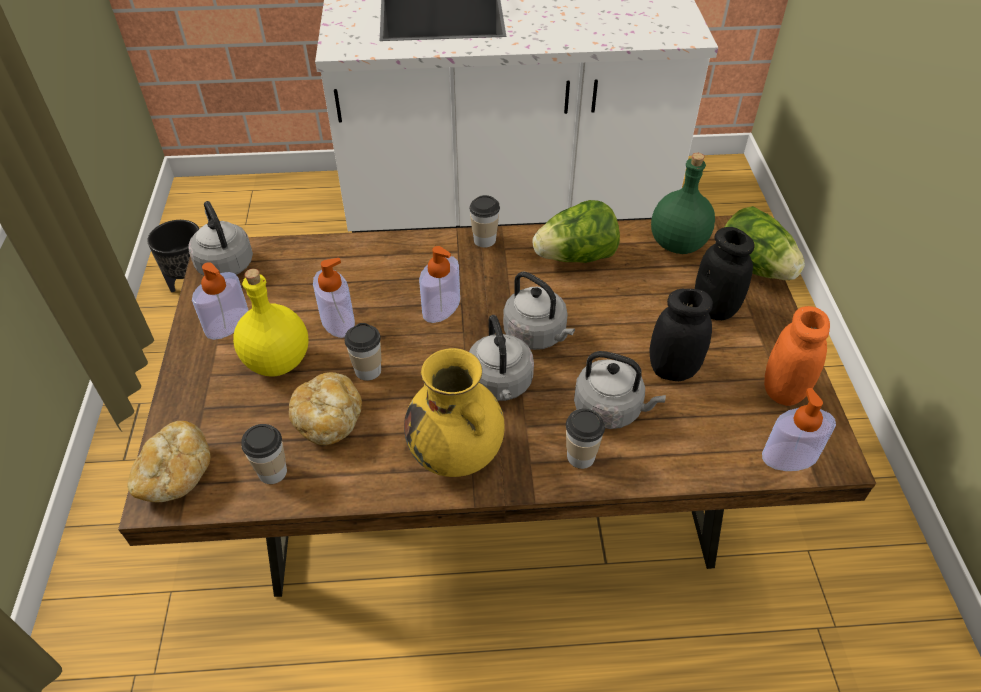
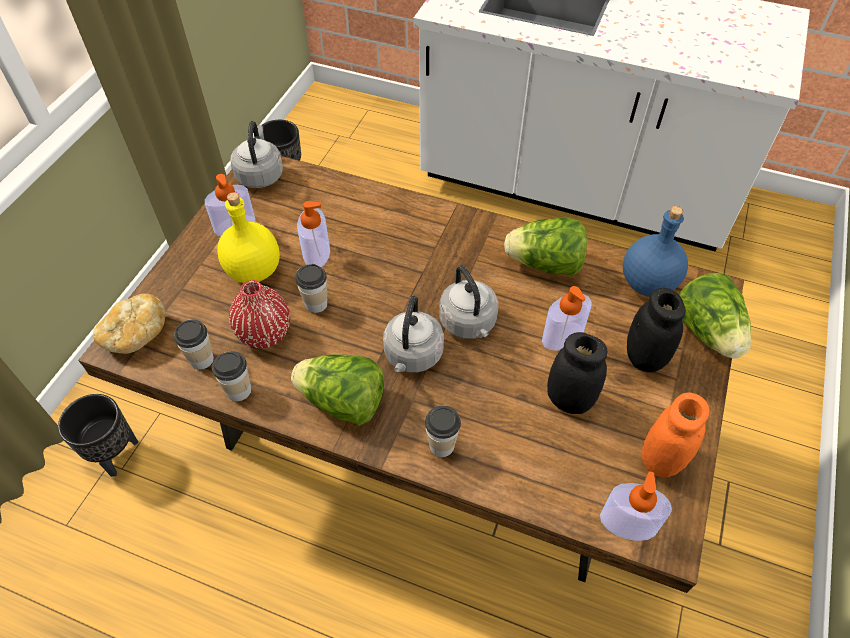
camera: 25 degrees right, 5 degrees up
bread [289,372,362,445] -> red vase [229,280,290,348]
yellow vase [404,348,505,477] -> lettuce [291,354,384,426]
soap dispenser [419,246,460,323] -> soap dispenser moved to [542,286,592,351]
cup [469,195,500,248] -> cup moved to [212,351,251,401]
grey kettle [574,351,666,429] -> none
green bottle [651,153,715,254] -> blue bottle [623,206,688,297]
none -> black planter [58,394,139,477]

